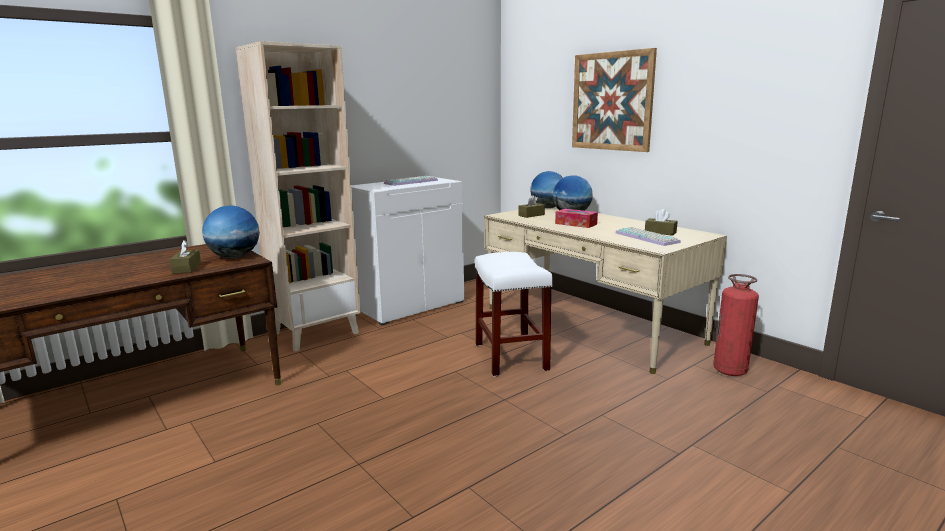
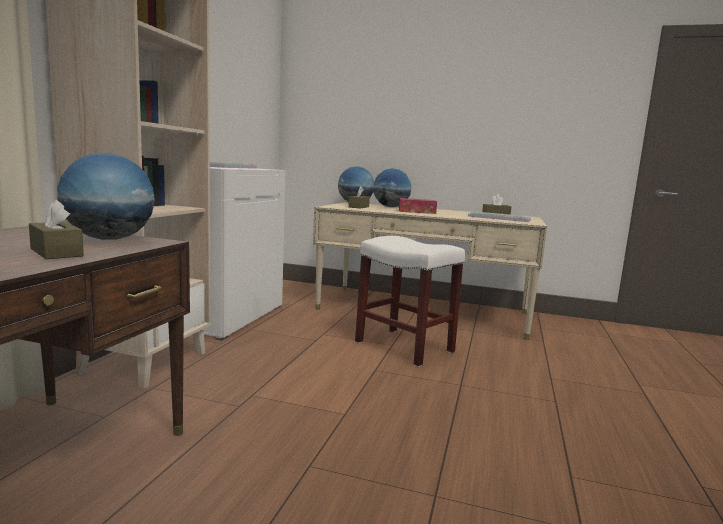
camera: 35 degrees left, 5 degrees down
picture [572,48,657,152] -> none
fire extinguisher [713,274,759,376] -> none

